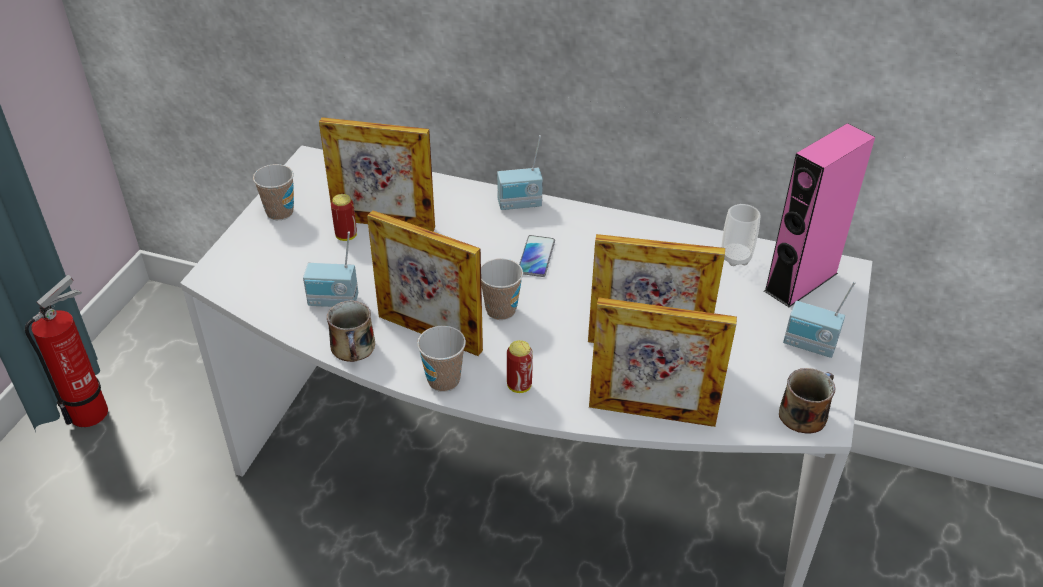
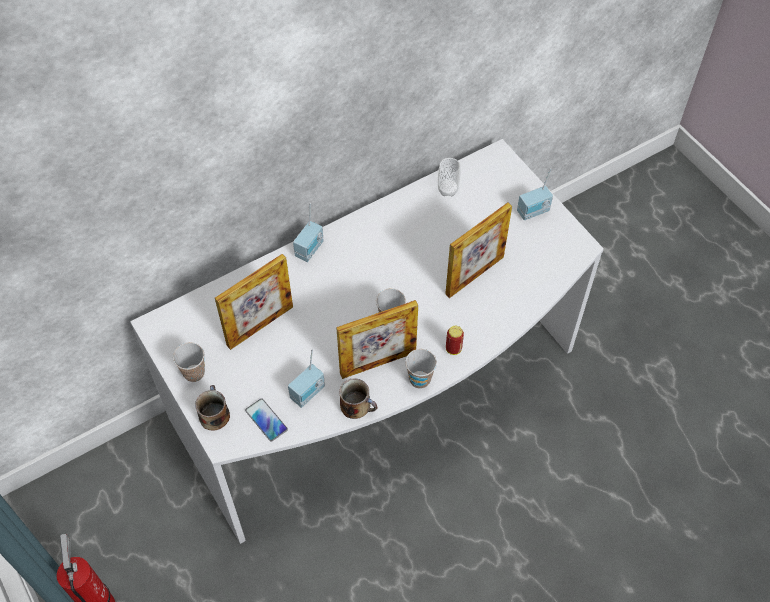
camera: 50 degrees left, 15 degrees up
can [331,194,357,241] -> none
phone [519,235,555,277] -> phone moved to [245,398,288,442]
picture frame [589,297,737,427] -> none
pink speaker [764,123,875,307] -> none
mug [779,368,835,434] -> mug moved to [195,385,230,431]

